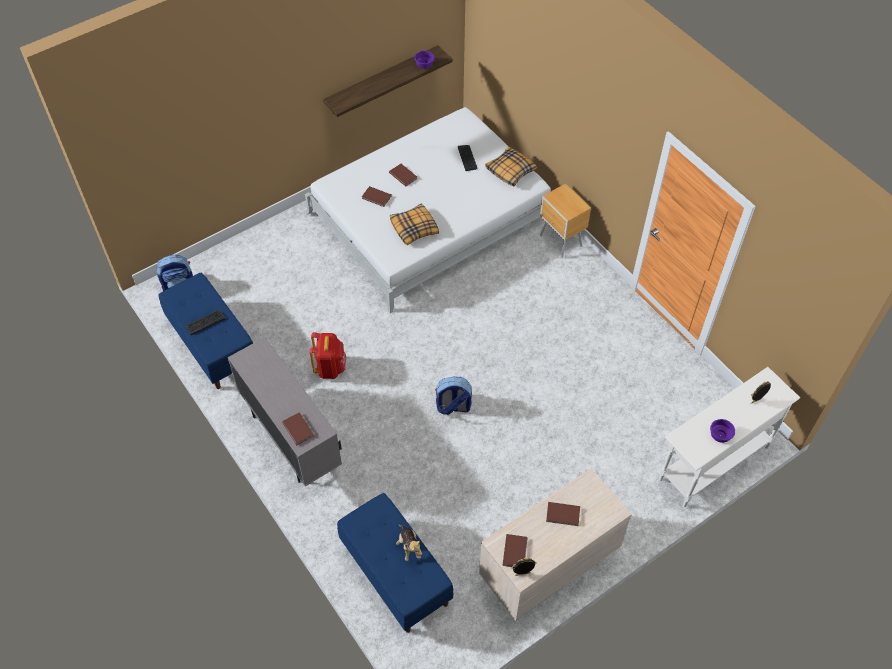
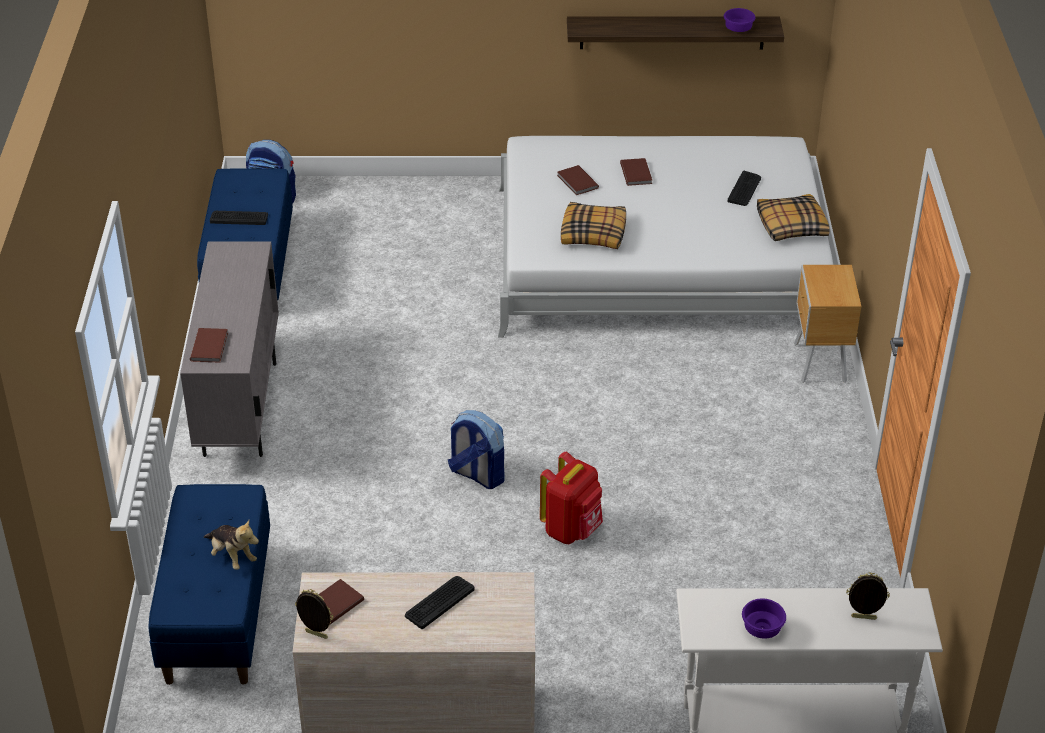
camera: 35 degrees right, 15 degrees down
red backpack [310,332,346,379] -> red backpack moved to [540,452,603,544]
plush toy [396,525,422,561] -> plush toy turned 60 degrees counterclockwise [204,520,259,570]
brown book [546,502,580,526] -> keyboard [405,576,475,629]

